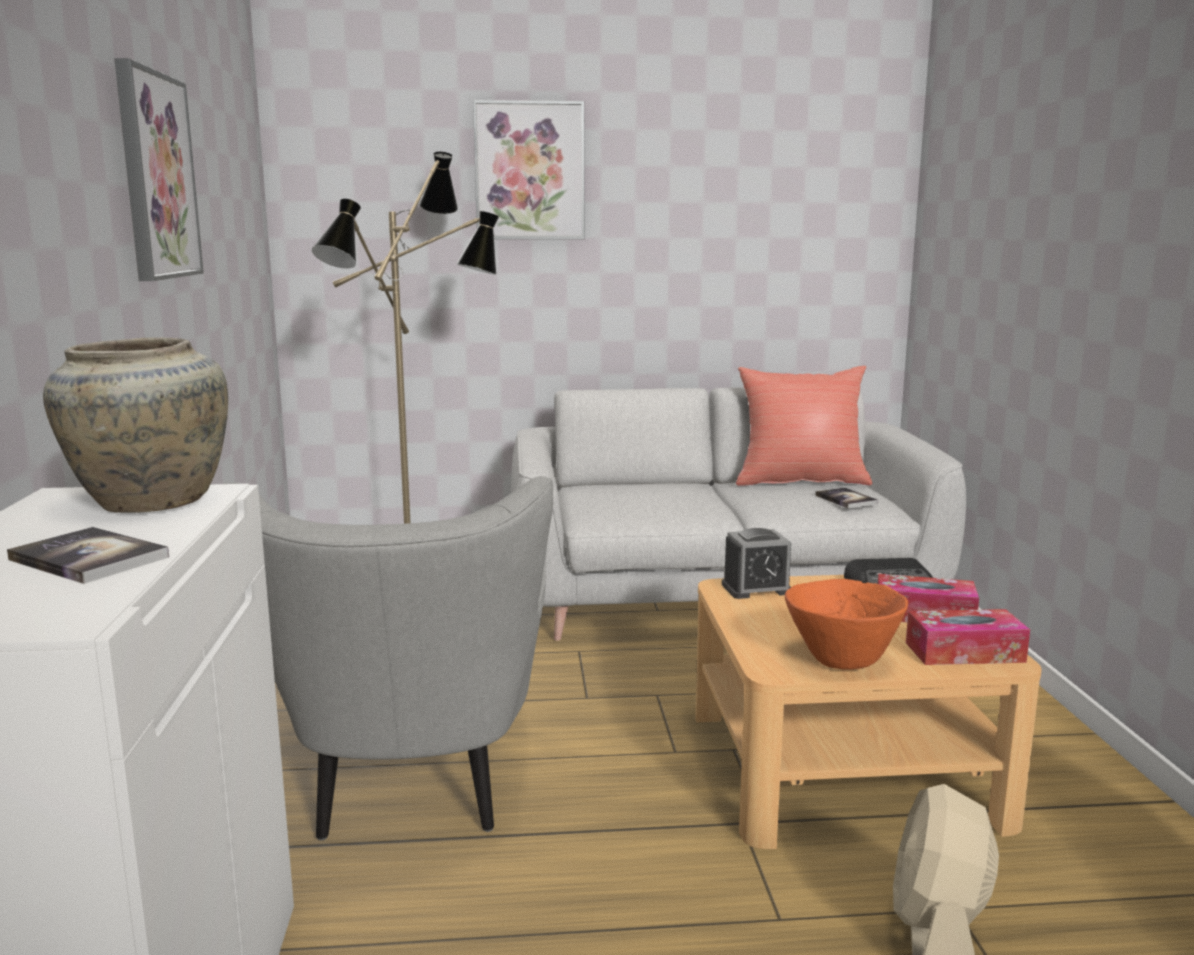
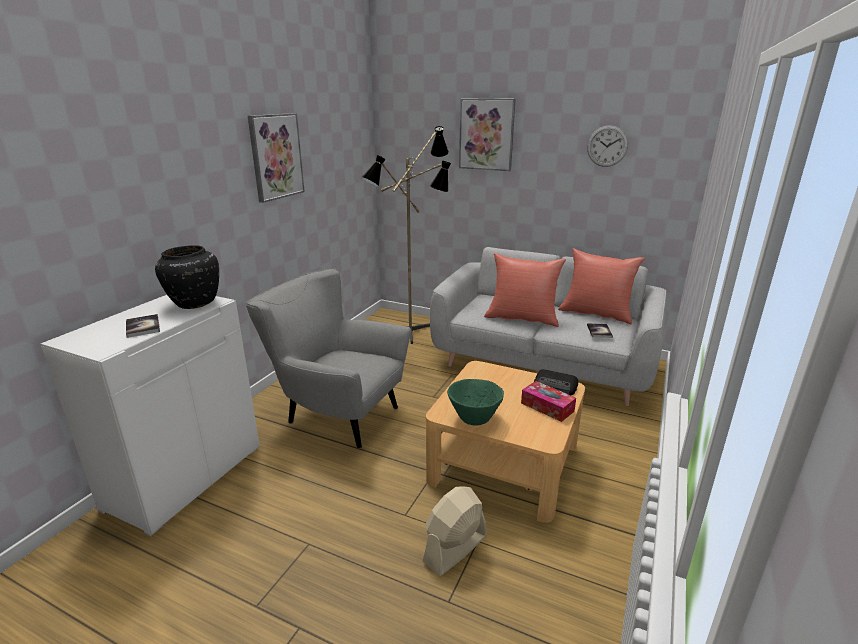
camera: 30 degrees right, 10 degrees up
beige vase [43,337,228,513] -> black vase [155,245,219,309]
grey armchair [223,476,553,840] -> grey armchair turned 90 degrees clockwise [246,268,411,449]
alarm clock [722,528,791,599] -> none
orange bowl [785,579,908,670] -> green bowl [447,379,504,426]
tissue box [906,609,1030,665] -> none
none -> red pillow [484,253,566,327]
none -> wall clock [587,125,628,167]

